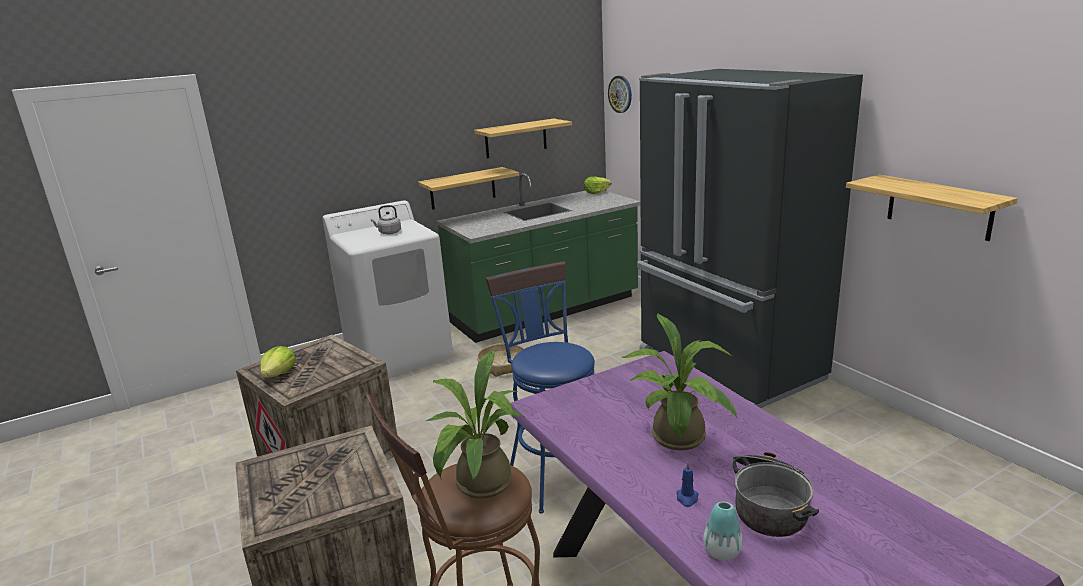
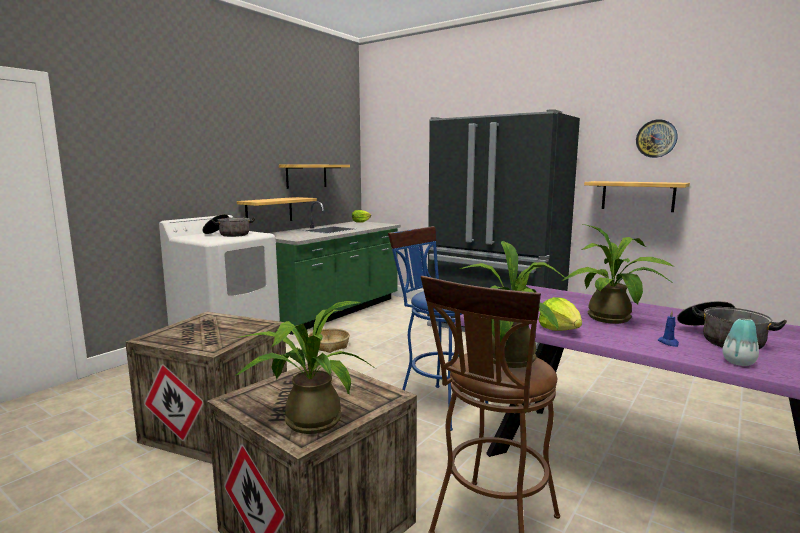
camera: 25 degrees left, 10 degrees down
lettuce [261,346,296,378] -> lettuce moved to [539,297,582,331]
grey kettle [371,205,401,234] -> cooking pot [202,214,255,237]
wall clock [608,76,632,113] -> wall clock moved to [636,119,677,158]
none -> potted plant [235,301,376,434]

